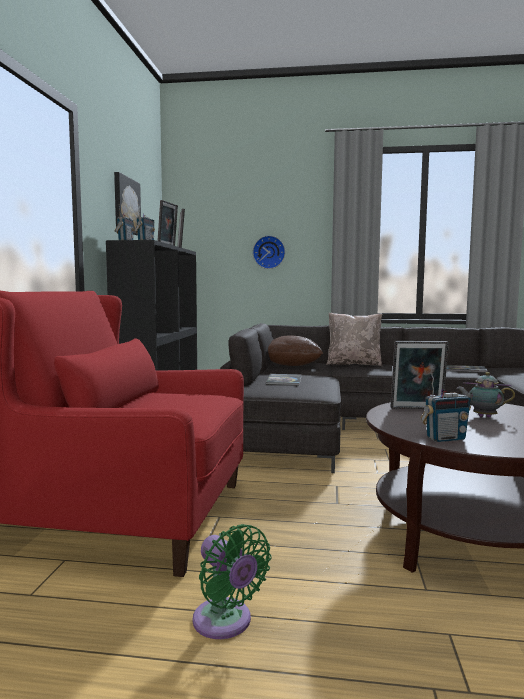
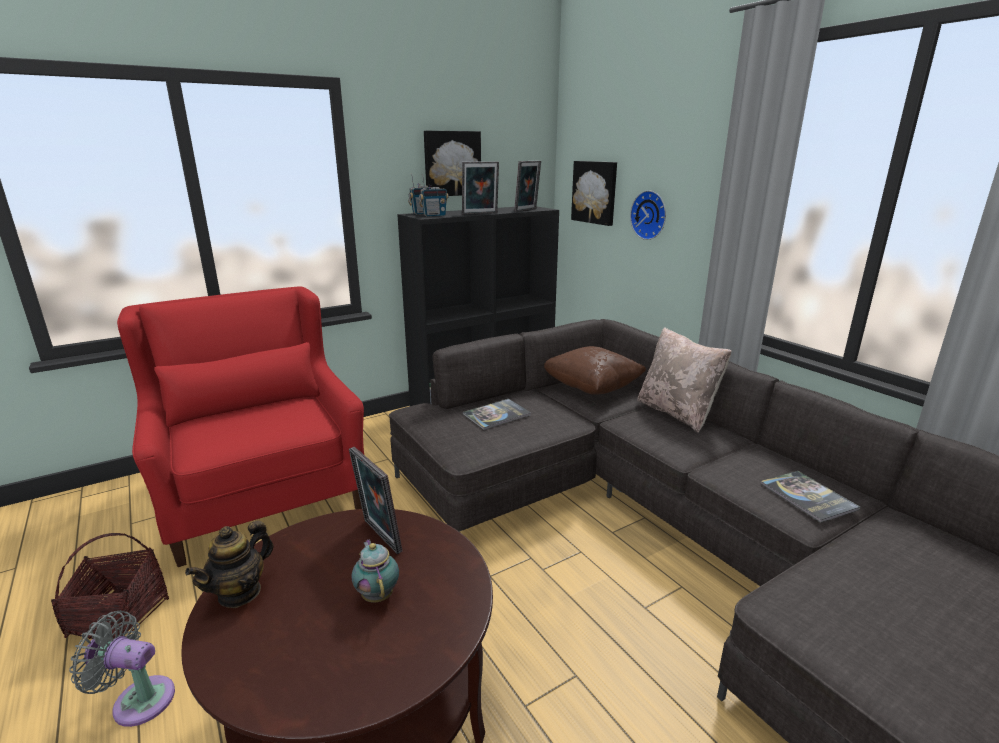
camera: 50 degrees right, 15 degrees up
green fan [193,524,271,639] -> basket [51,533,169,639]
radio [421,373,471,442] -> teapot [185,520,274,608]
none -> grey fan [69,611,175,727]
none -> picture [571,161,617,226]

